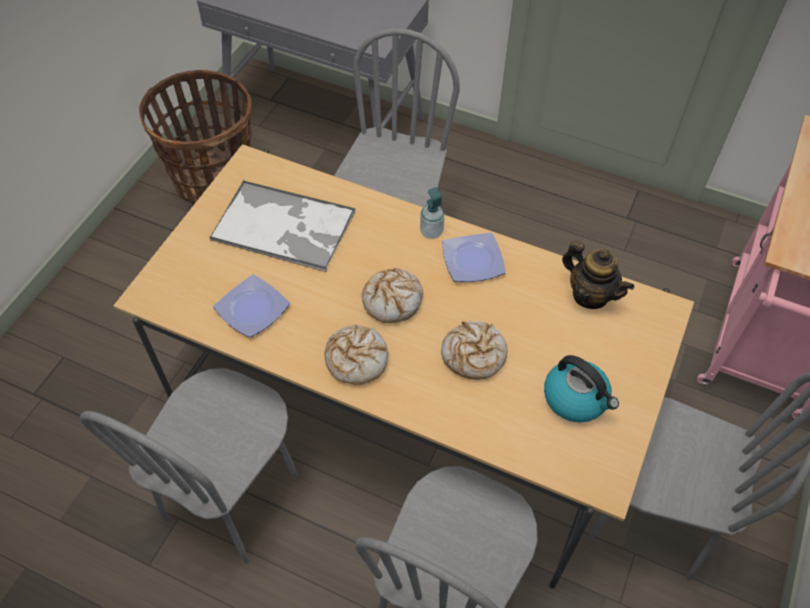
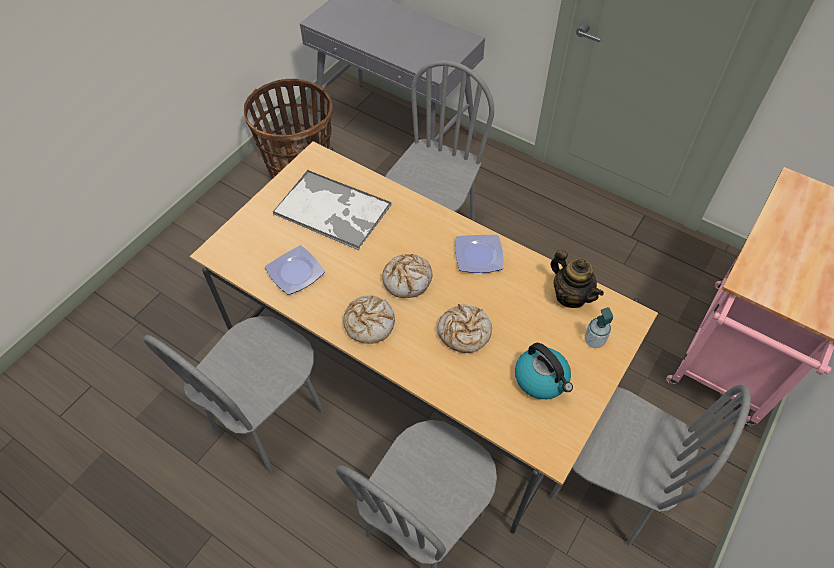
camera: 10 degrees right, 0 degrees up
soap dispenser [420,187,445,239] -> soap dispenser moved to [585,307,613,348]

